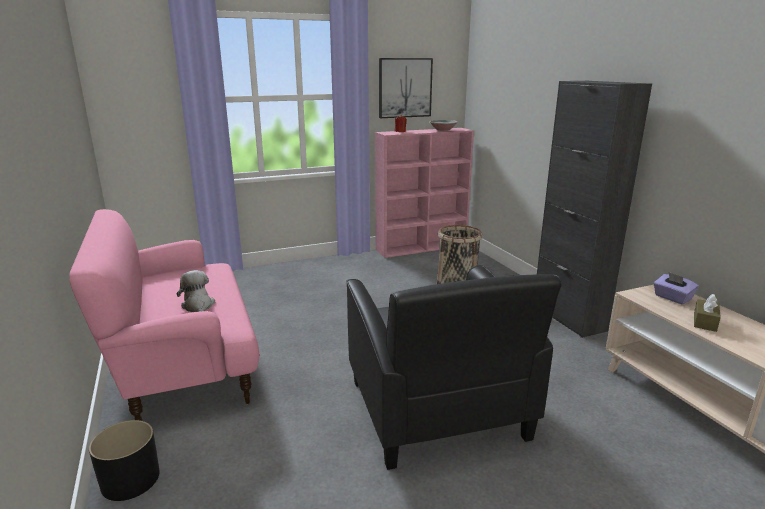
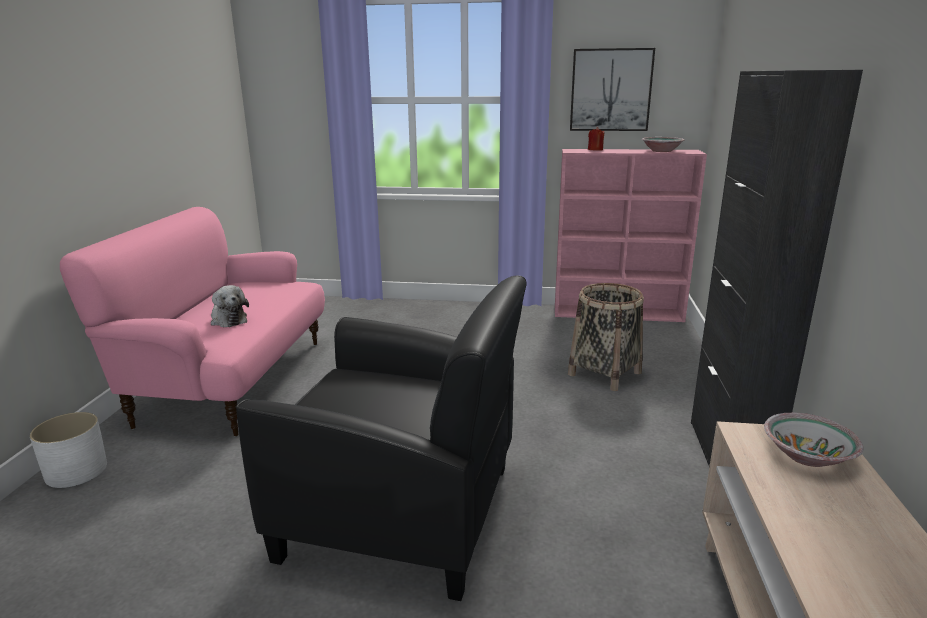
camera: 30 degrees right, 0 degrees up
black planter [89,420,160,501] -> white planter [30,412,107,488]
plush toy [177,270,215,312] -> plush toy turned 135 degrees clockwise [211,285,249,327]
black armchair [346,265,562,470] -> black armchair turned 90 degrees counterclockwise [236,276,527,601]
purple tissue box [653,272,699,305] -> bowl [764,413,863,467]
brown tissue box [694,294,721,332] -> none

